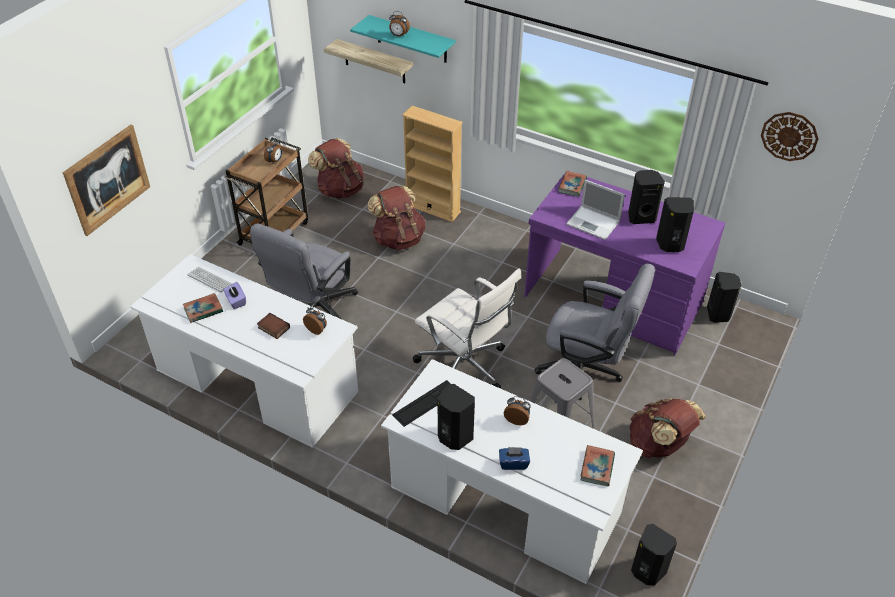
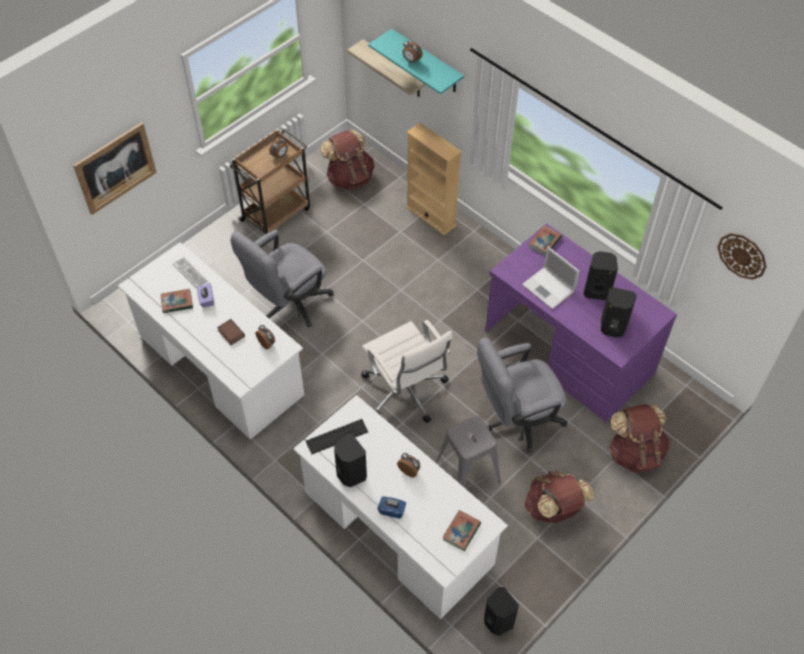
camera: 15 degrees right, 10 degrees up
brown backpack [367,185,426,250] -> brown backpack moved to [609,404,670,473]
grey office chair [535,263,655,400] -> grey office chair turned 120 degrees clockwise [477,337,567,453]
black speaker [707,272,741,323] -> none

